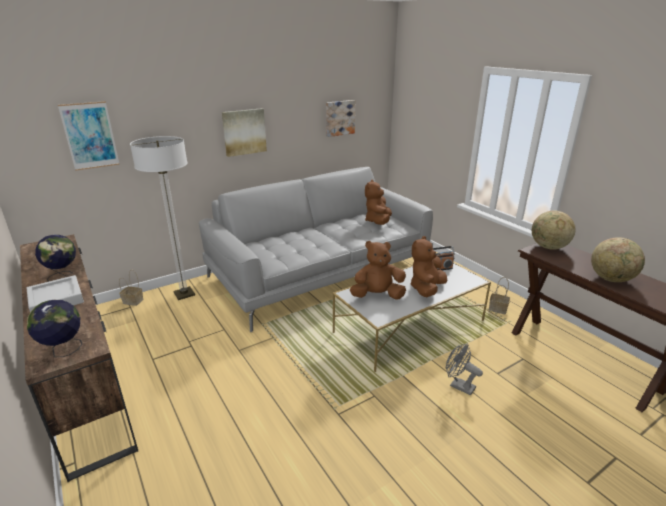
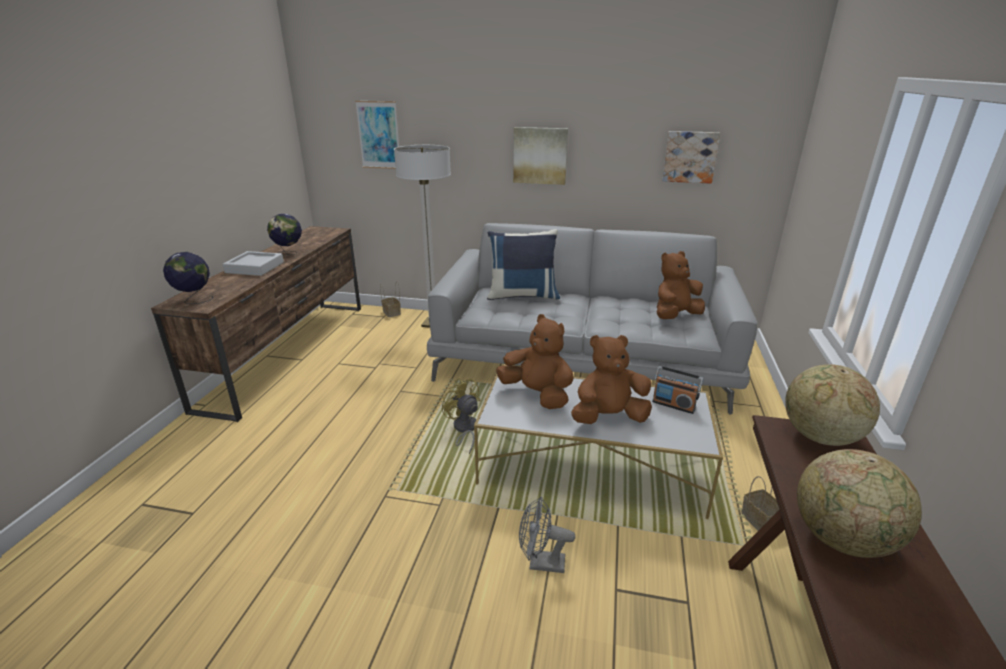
camera: 45 degrees right, 0 degrees up
grey fan [446,343,483,395] -> grey fan turned 75 degrees counterclockwise [519,497,575,573]
none -> yellow fan [442,378,480,454]
none -> blue pillow [487,229,560,300]

